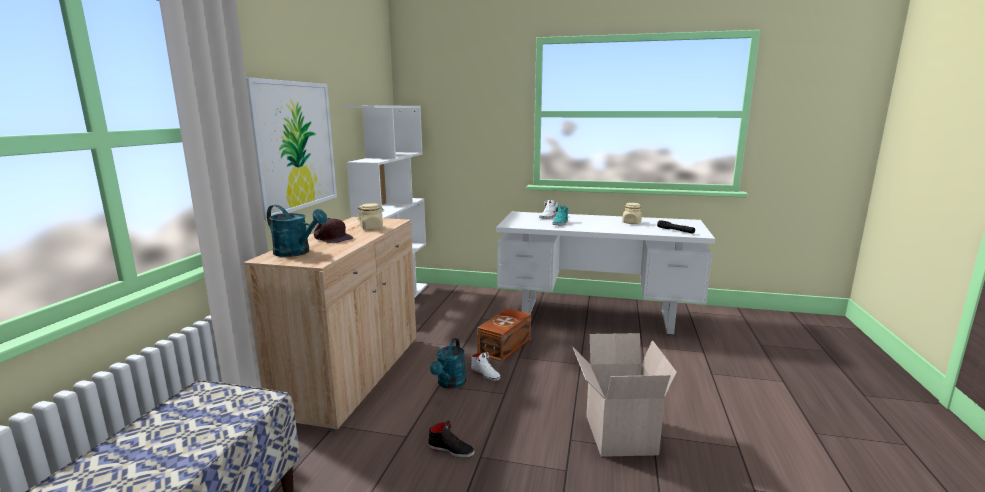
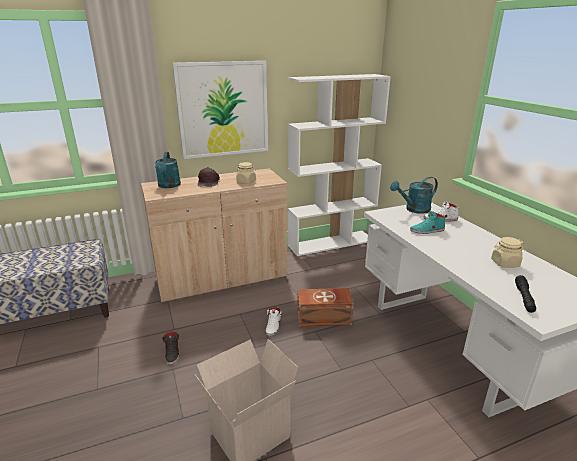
camera: 55 degrees right, 10 degrees up
turquoise watering can [430,338,466,389] -> turquoise watering can moved to [390,177,438,214]

